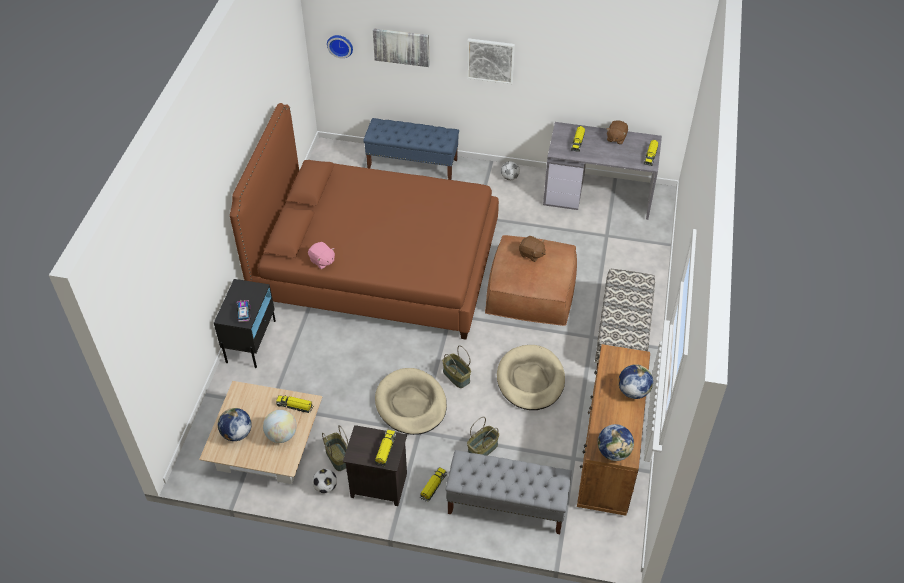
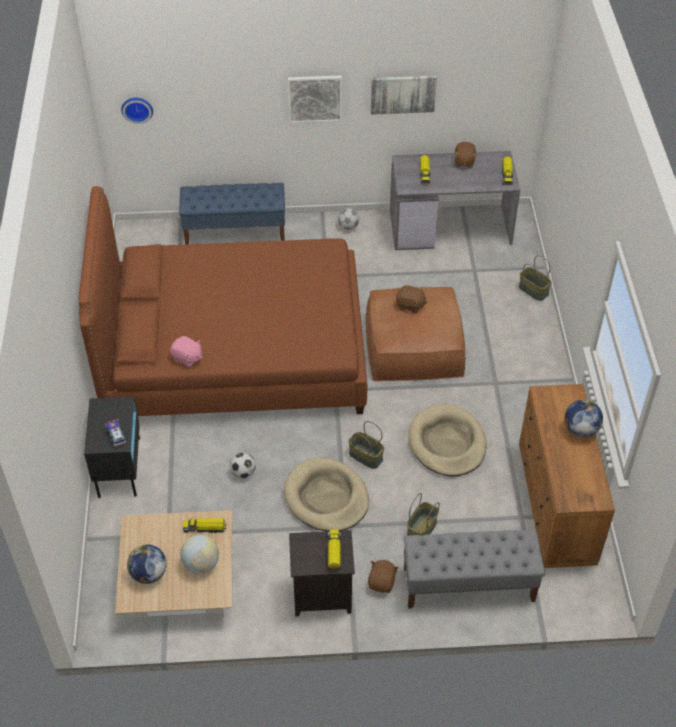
camera: 15 degrees left, 0 degrees up
football [313,469,337,493] -> football moved to [230,453,256,478]
basket [322,425,348,471] -> basket moved to [519,255,552,301]
picture [373,28,429,67] -> picture moved to [371,75,437,115]
toy truck [420,467,447,502] -> brown plush toy [368,560,399,593]
bench [595,269,655,367] -> none
globe [598,424,634,461] -> none

